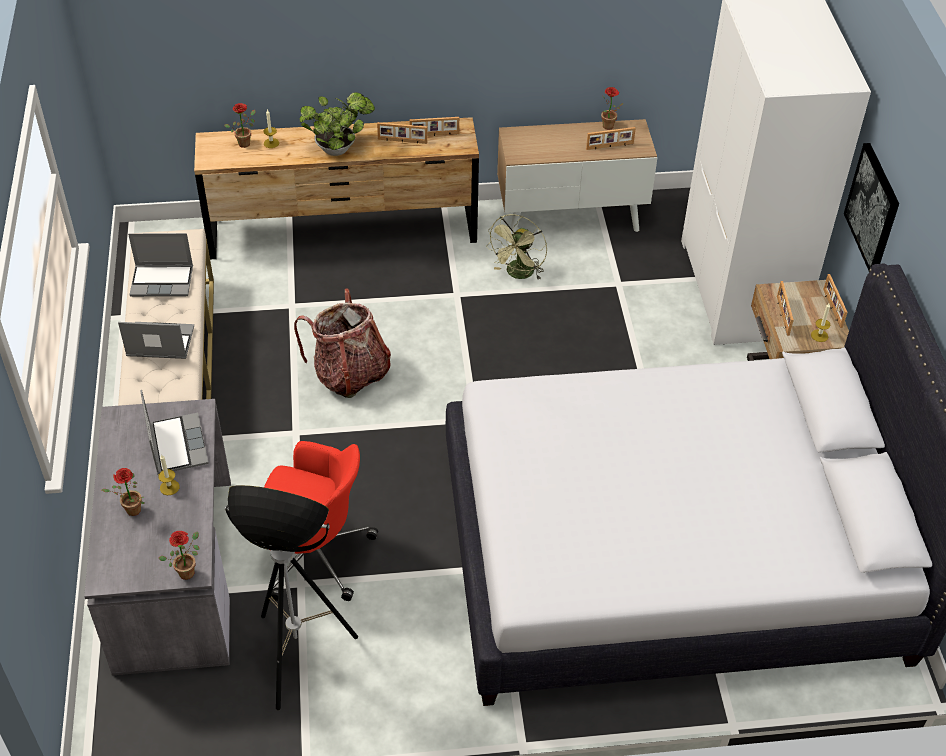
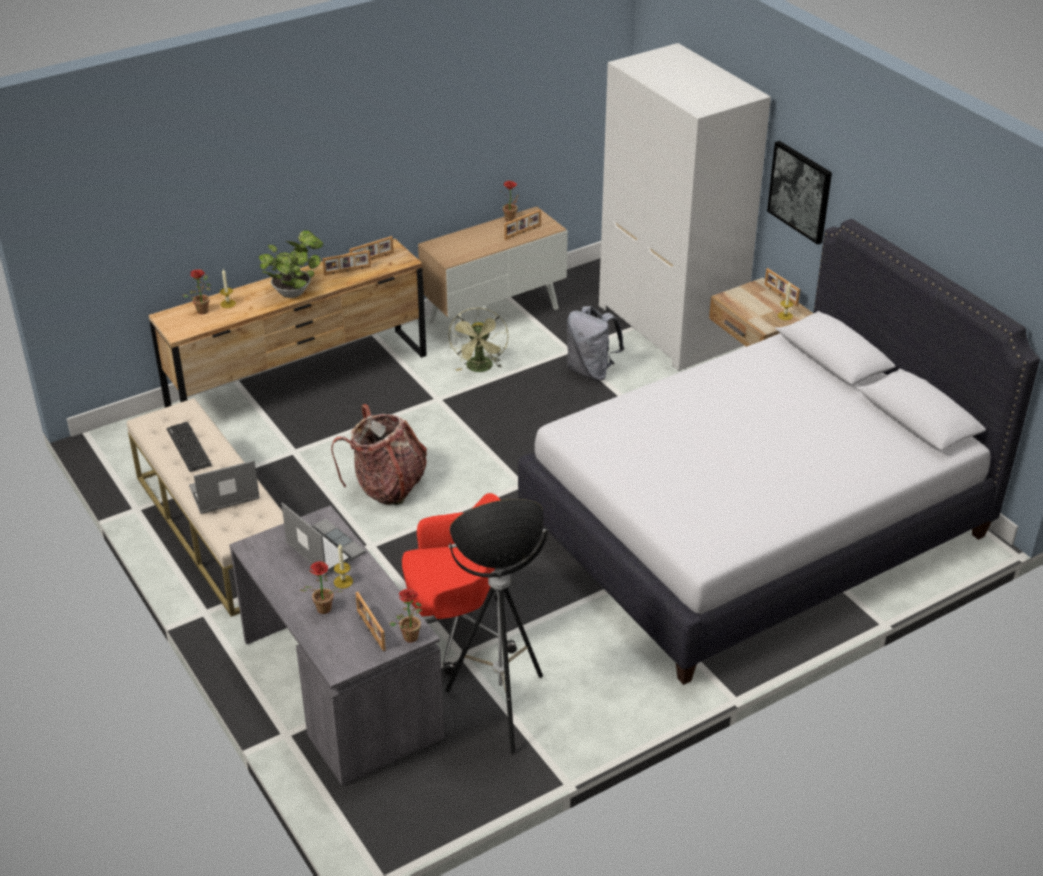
camera: 25 degrees left, 10 degrees down
laptop [128,233,193,297] -> keyboard [167,422,212,472]
picture frame [777,281,794,336] -> picture frame moved to [356,592,386,651]
none -> grey backpack [567,306,624,380]

